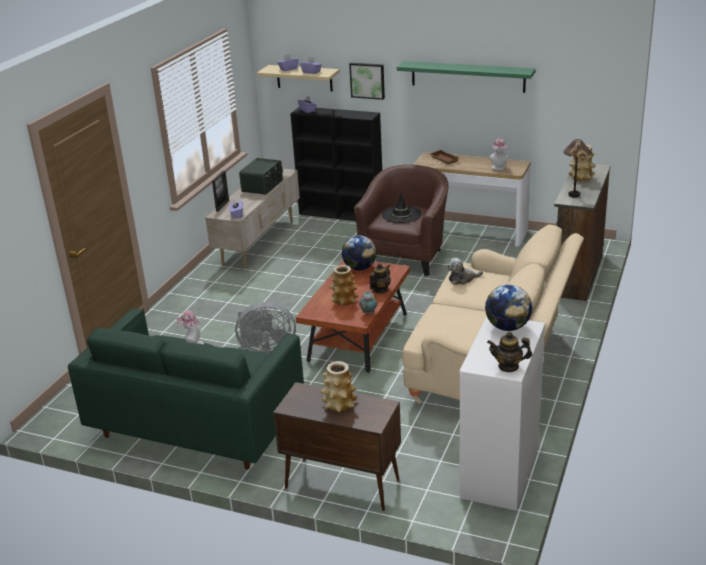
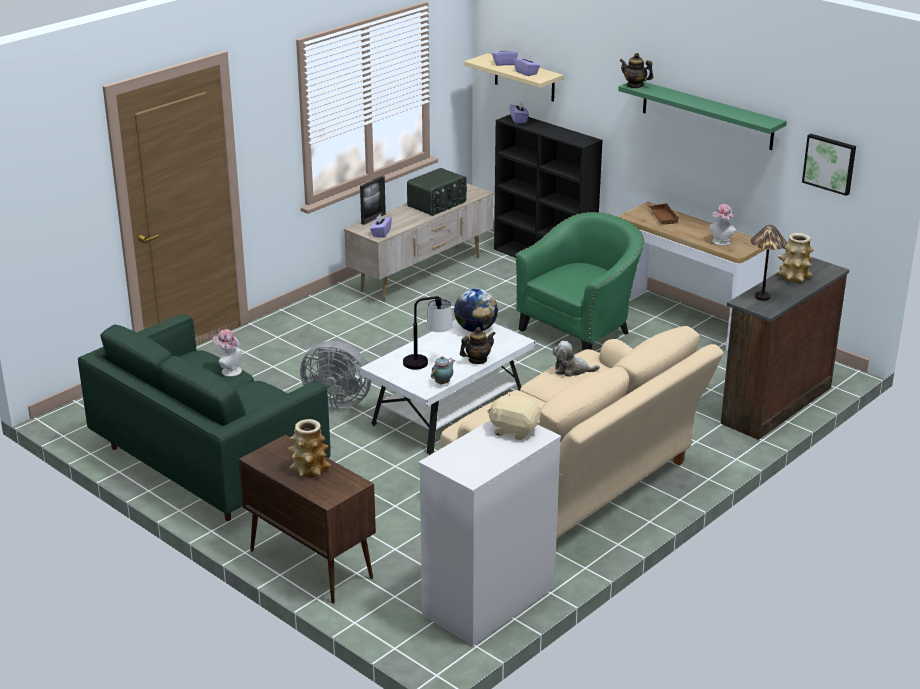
camera: 20 degrees right, 0 degrees up
brown coffee table [296,260,410,373] -> white coffee table [360,320,535,455]
vase [329,265,359,305] -> table lamp [403,296,453,370]
picture [349,63,385,100] -> picture moved to [802,134,856,196]
brown armchair [354,164,448,276] -> green armchair [516,212,644,351]
black hat [382,192,422,223] -> none
globe [485,285,532,331] -> beige plush toy [487,392,541,440]
teapot [487,332,532,372] -> teapot moved to [620,53,654,89]

